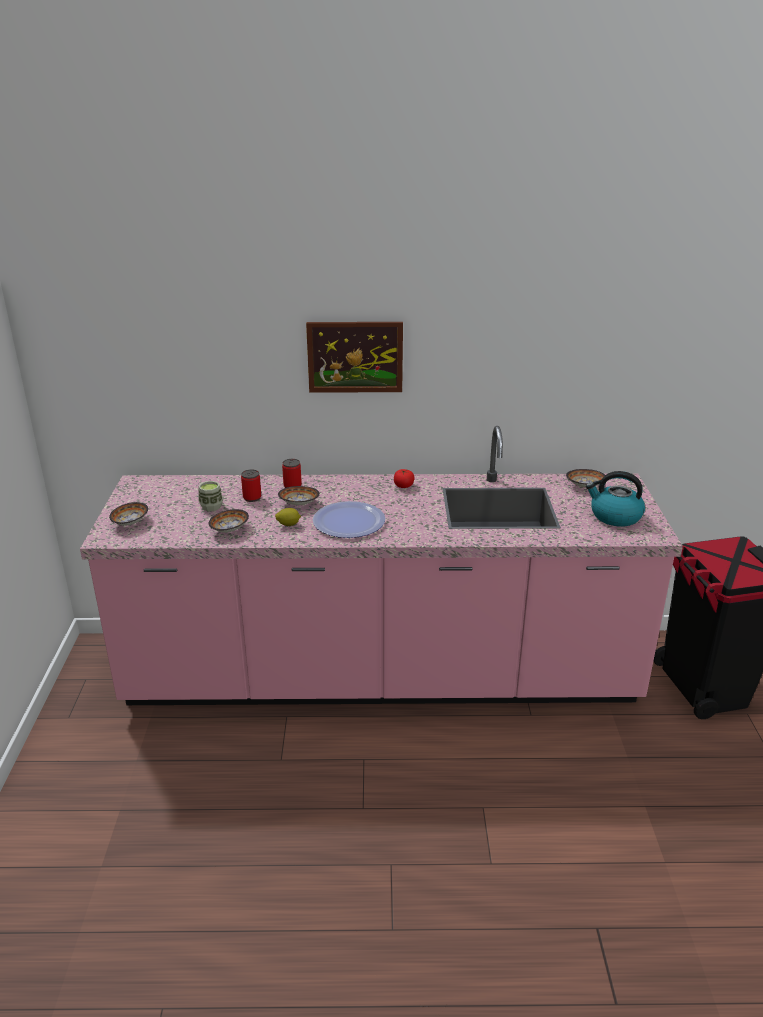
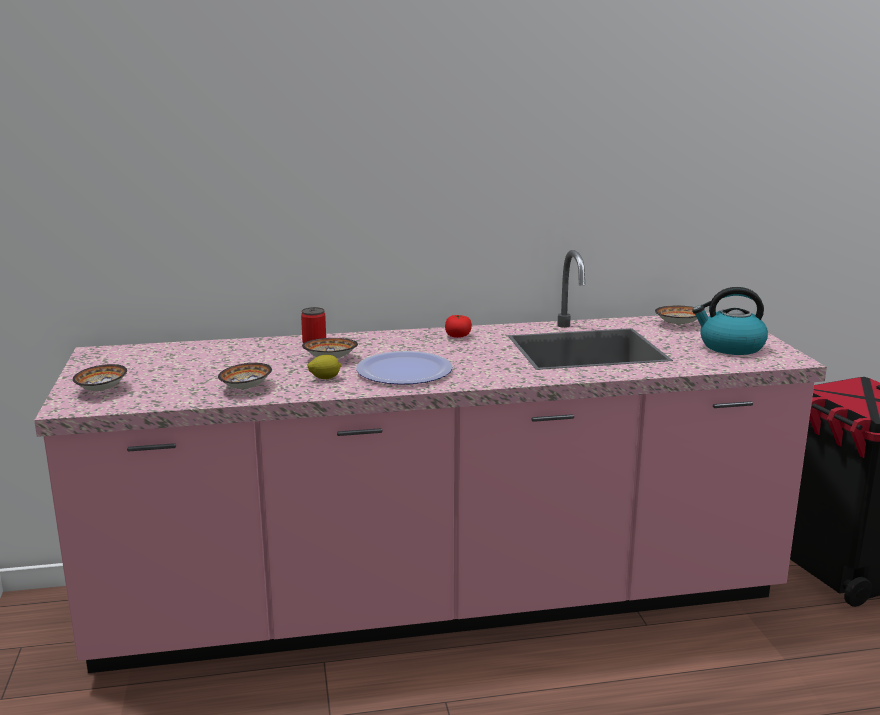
camera: 10 degrees left, 10 degrees down
cup [198,481,223,511] -> none
can [241,470,261,502] -> none
picture [306,322,403,393] -> none

